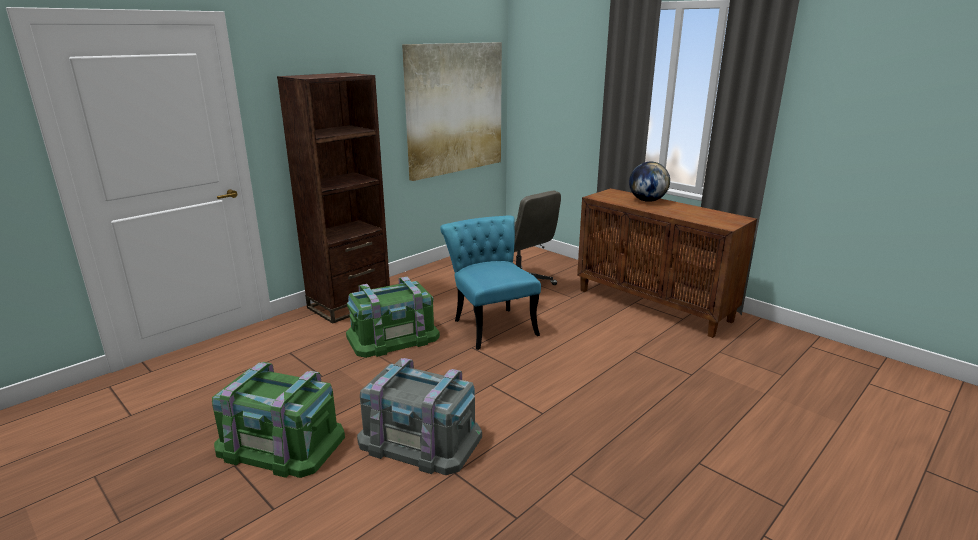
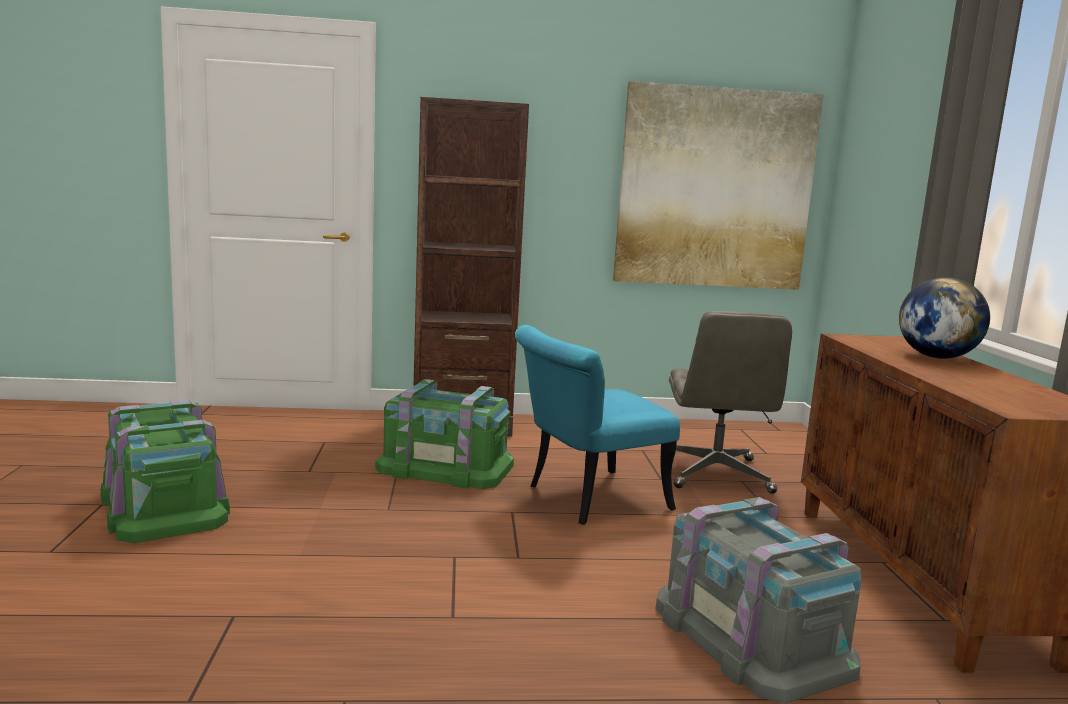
camera: 40 degrees right, 10 degrees down
grey storage box [357,358,482,475] -> grey storage box moved to [656,497,862,703]
turquoise chair [440,215,541,350] -> turquoise chair turned 135 degrees counterclockwise [515,325,680,525]

